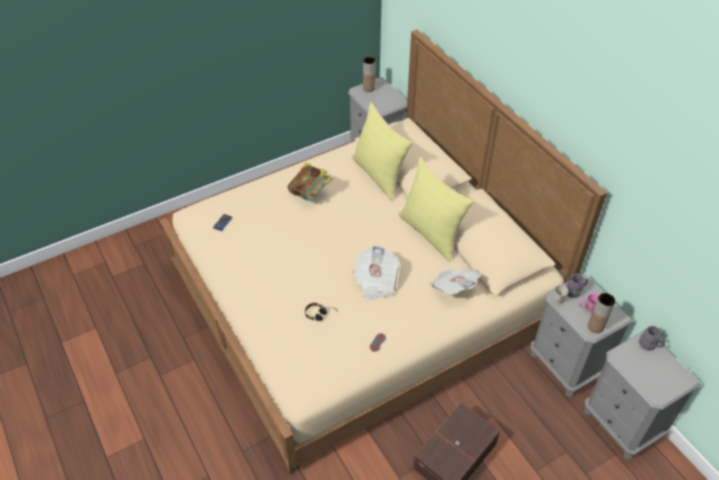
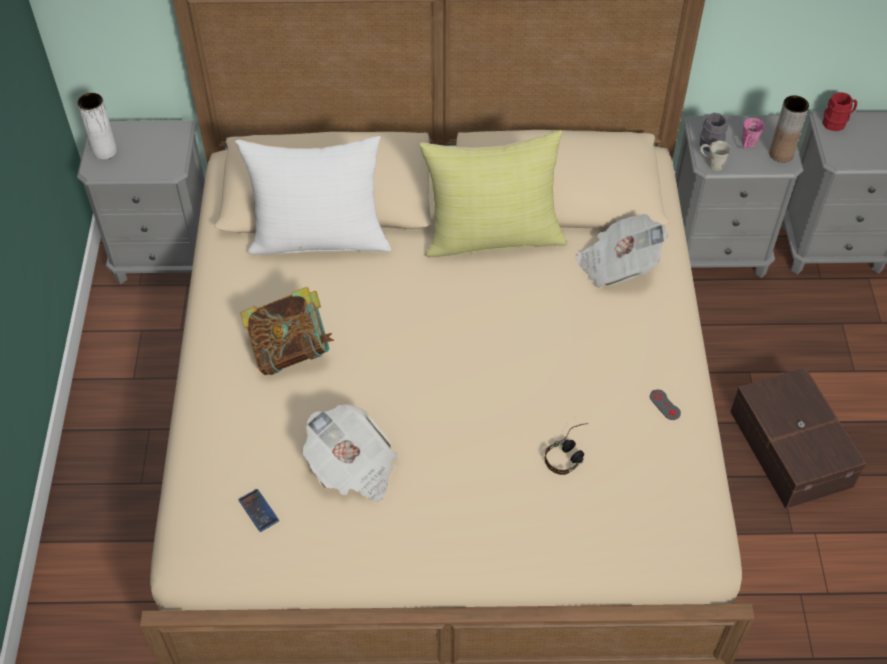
camera: 60 degrees left, 5 degrees up
yellow pillow [352,103,413,201] -> white pillow [235,136,392,255]
newspaper [353,245,401,301] -> newspaper moved to [302,404,398,502]
brown vase [363,57,376,92] -> white vase [77,93,117,160]
grey mug [639,326,665,351] -> red mug [822,92,857,131]

